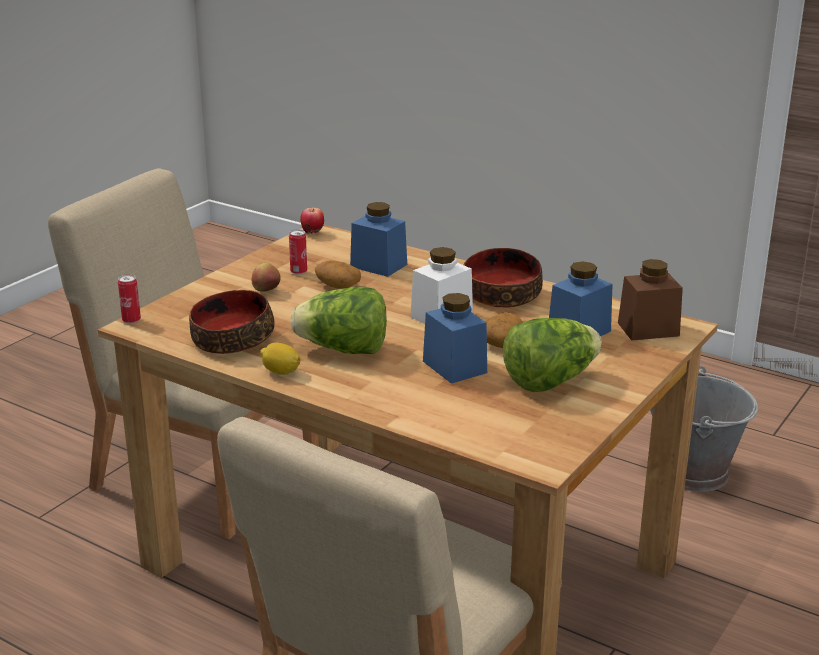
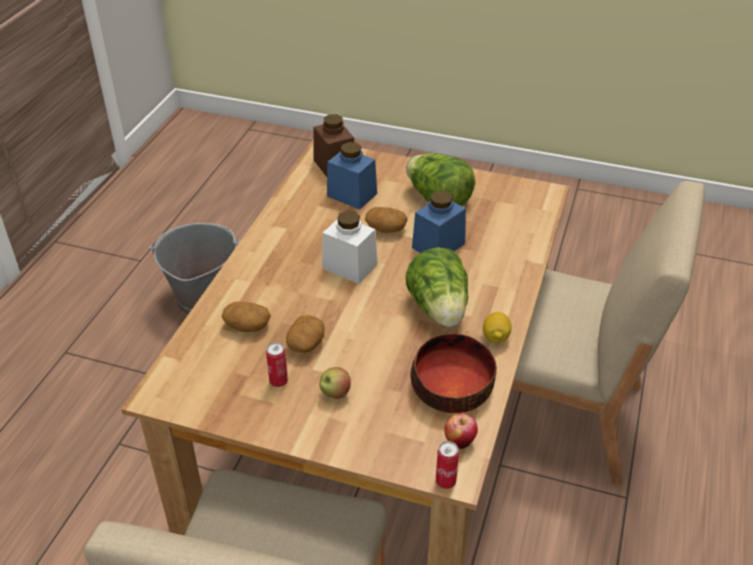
camera: 105 degrees left, 15 degrees up
apple [300,208,324,234] -> apple moved to [444,414,478,449]
blue jar [350,202,407,277] -> potato [222,302,271,332]
bowl [464,248,543,308] -> none

